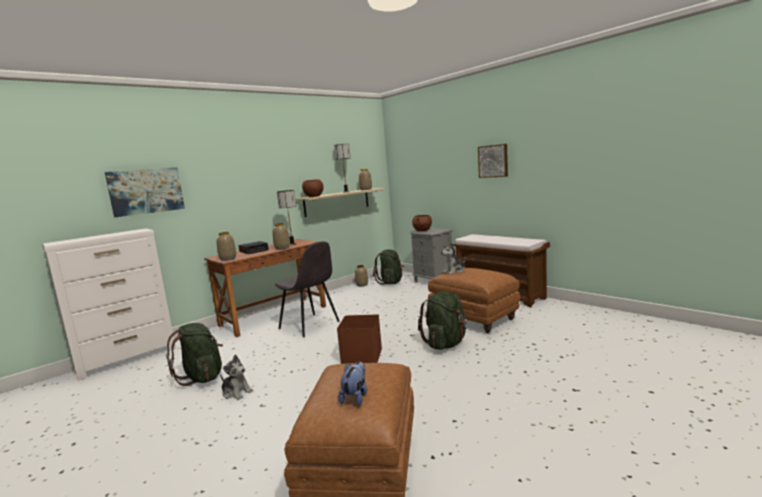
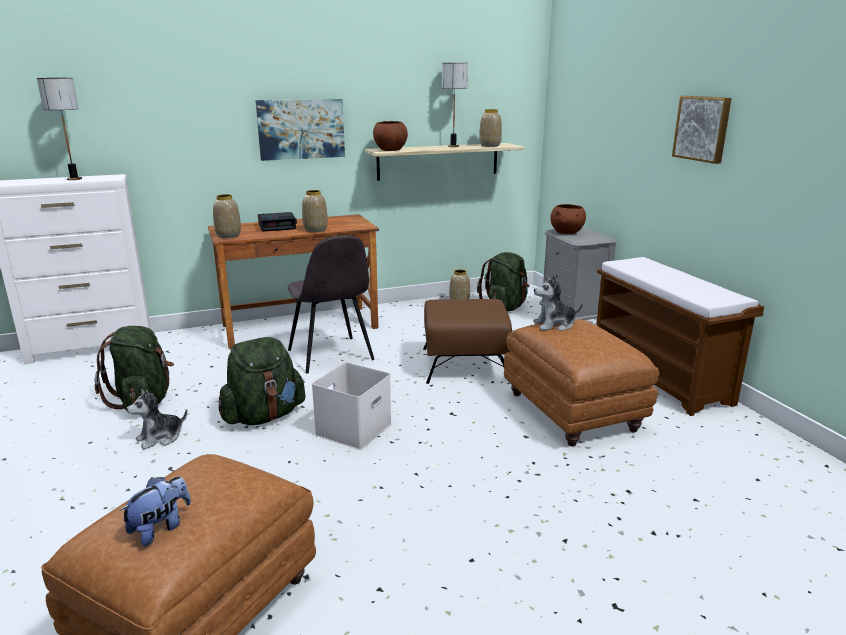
camera: 20 degrees right, 10 degrees up
picture [105,167,185,217] -> picture moved to [255,99,345,161]
plush toy [220,355,253,400] -> plush toy turned 90 degrees clockwise [126,389,187,450]
table lamp [277,190,296,245] -> table lamp moved to [37,78,82,180]
brown storage box [337,314,382,364] -> white storage box [312,362,392,450]
green backpack [418,291,467,350] -> green backpack moved to [219,337,305,425]
none -> brown ottoman [423,299,512,384]

